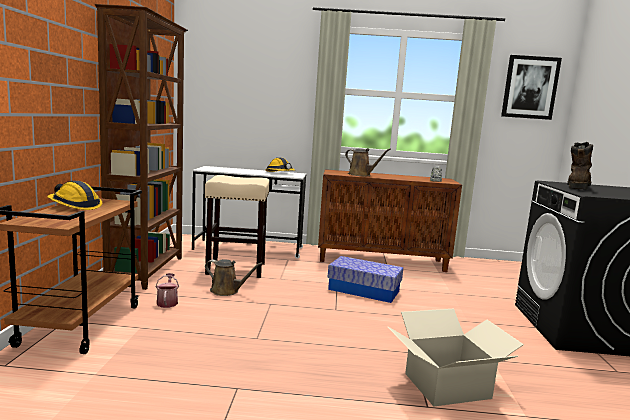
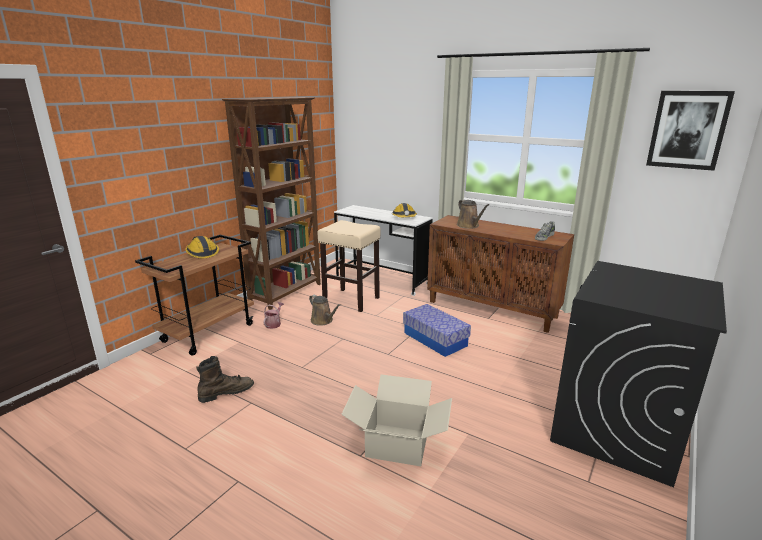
camera: 30 degrees right, 10 degrees up
brown boot [567,142,593,189] -> brown boot moved to [196,356,254,403]

